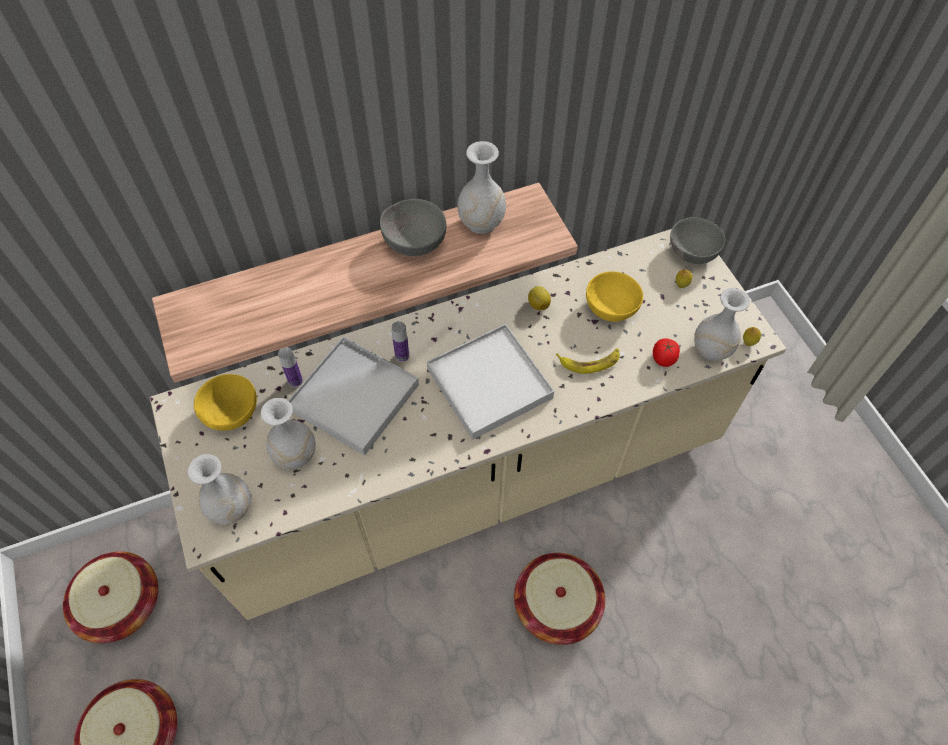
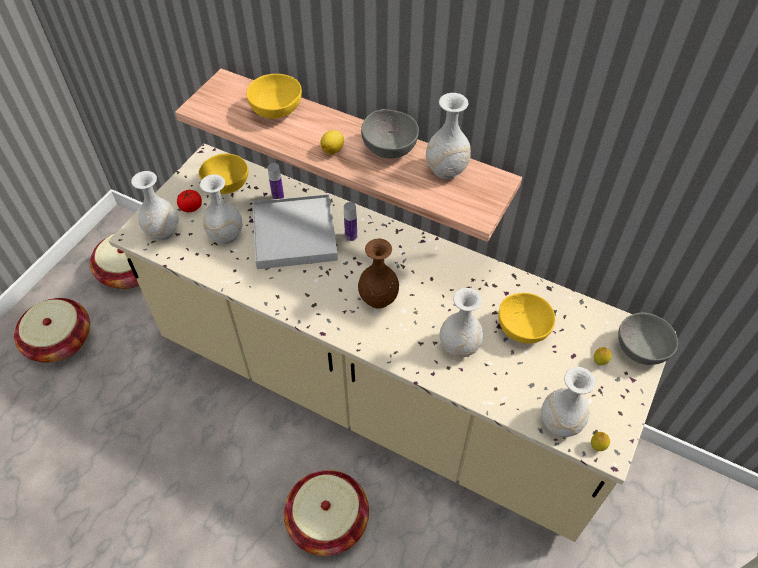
camera: 50 degrees right, 5 degrees down
white tray [427,324,554,440] -> brown vase [358,239,399,309]
lemon [528,286,551,310] -> lemon moved to [320,130,344,154]
banana [556,348,620,374] -> white vase [440,288,483,358]
tomato [653,339,680,367] -> tomato moved to [177,190,202,212]
none -> yellow bowl [246,74,302,119]

